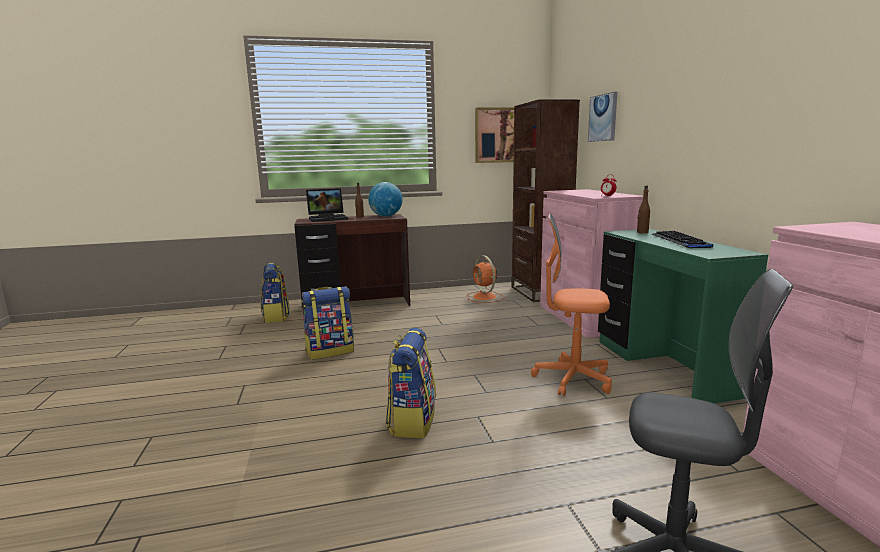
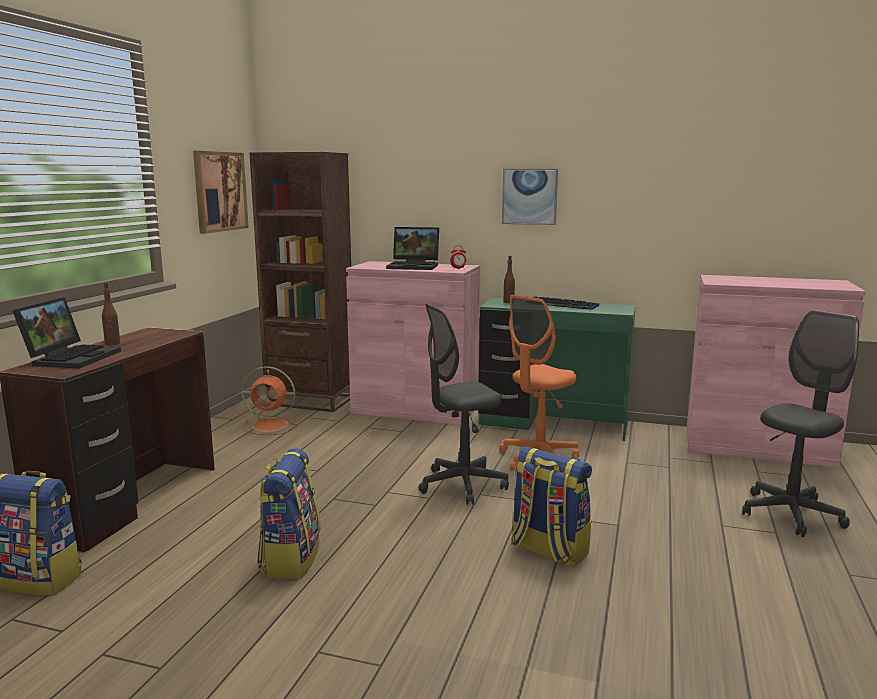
camera: 60 degrees left, 0 degrees up
globe [368,182,403,217] -> none
picture [588,92,617,142] -> picture moved to [502,169,558,225]
none -> laptop [386,227,439,270]
none -> grey office chair [419,304,509,505]

